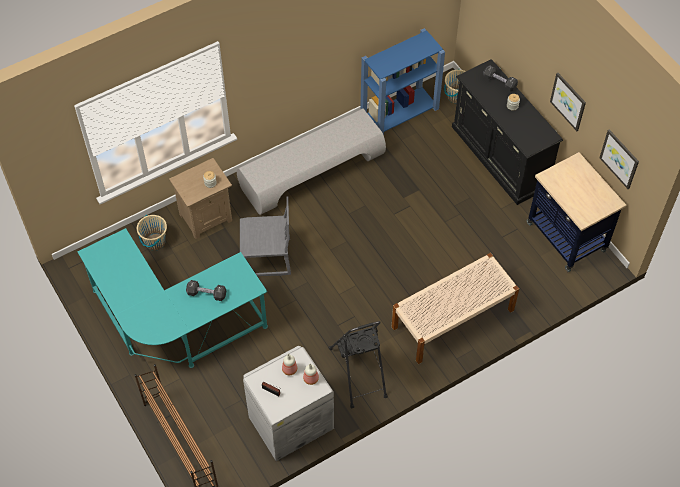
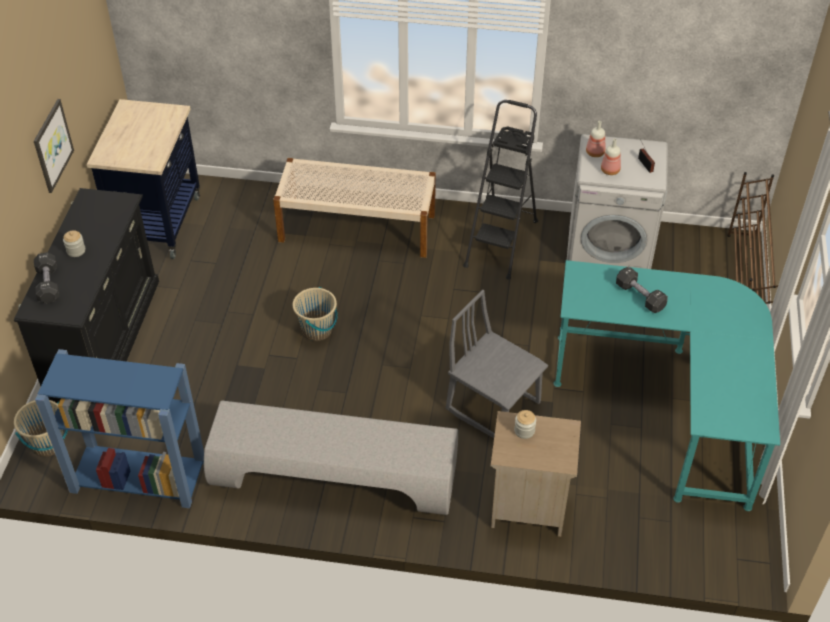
camera: 140 degrees left, 10 degrees down
beige bucket [137,215,167,251] -> beige bucket moved to [293,287,337,341]
picture [599,129,639,189] -> none

